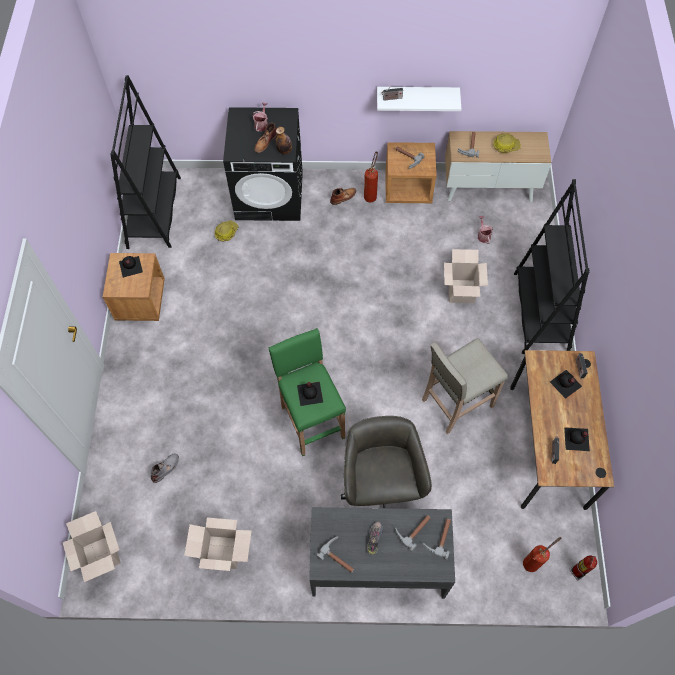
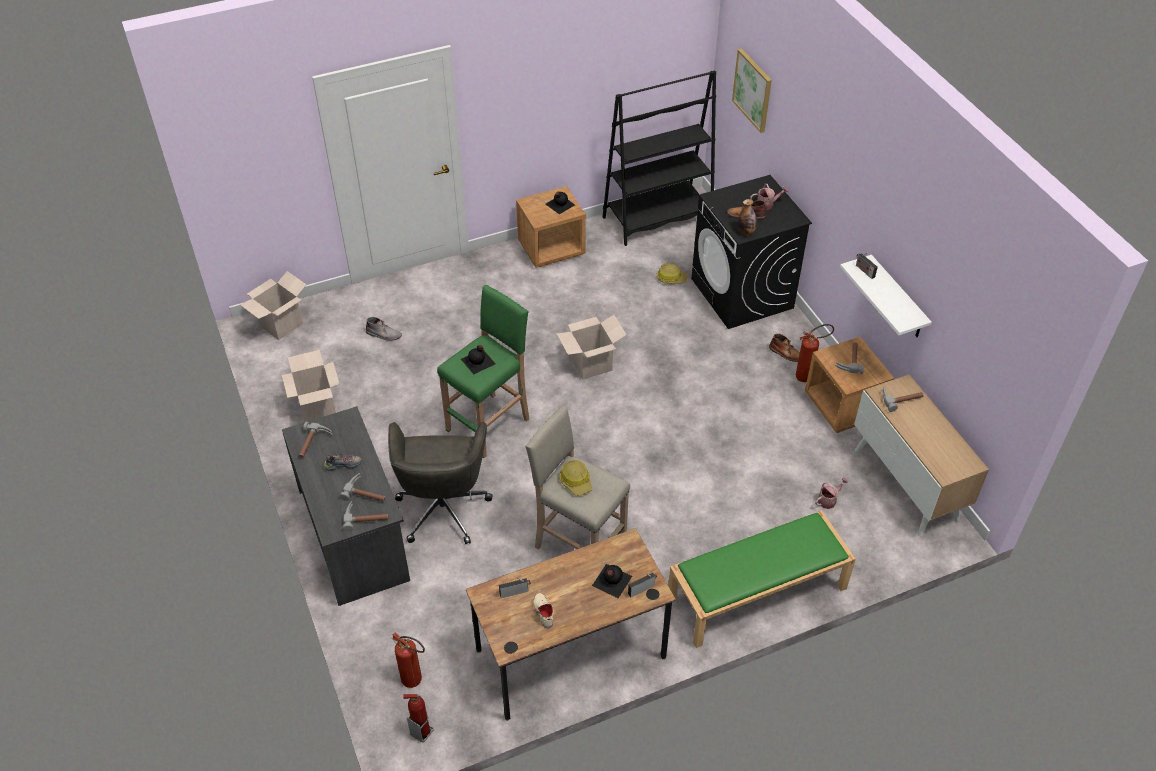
camera: 65 degrees right, 15 degrees down
grey office chair [341,416,432,508] -> grey office chair turned 120 degrees clockwise [388,422,493,544]
cardboard box [444,249,488,303] -> cardboard box moved to [557,315,626,379]
hard hat [493,133,521,153] -> hard hat moved to [559,460,592,496]
black bookcase [514,179,589,354] -> green bench [668,510,856,648]
black bottle [564,427,590,451] -> beige shoe [533,593,553,628]
none -> picture [732,48,772,133]

